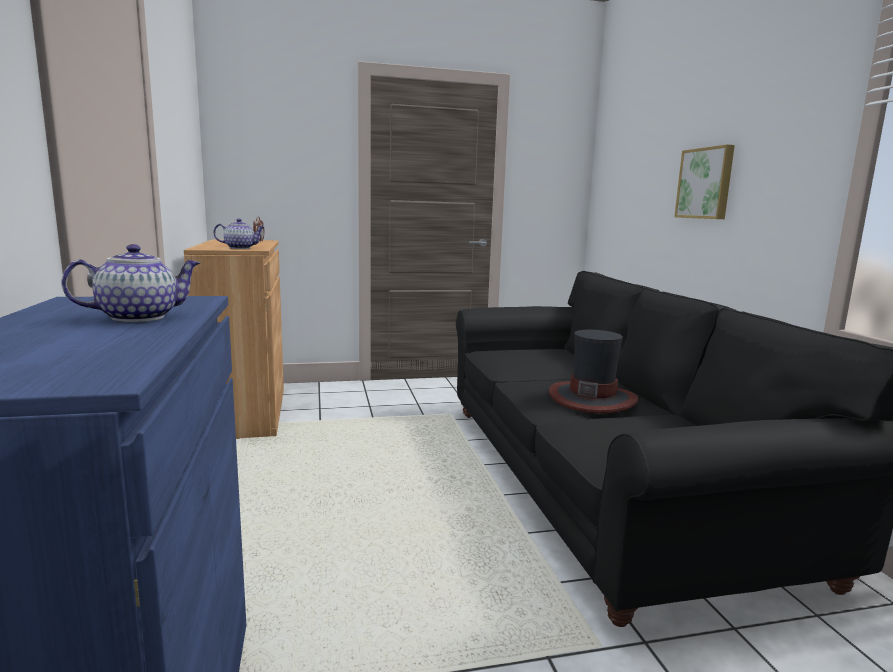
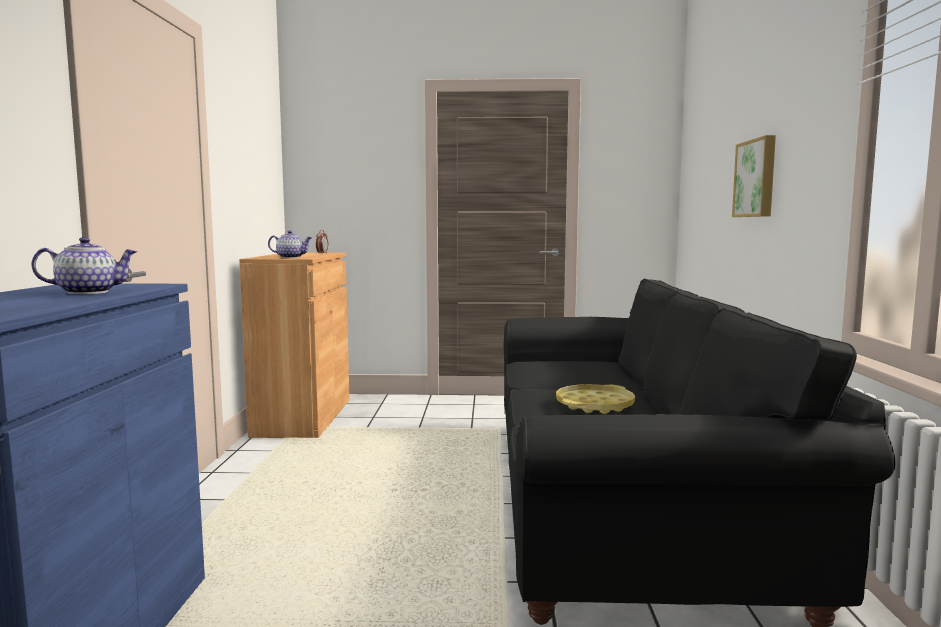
camera: 15 degrees right, 5 degrees down
hat [549,330,639,413] -> yellow tray [556,384,635,414]

